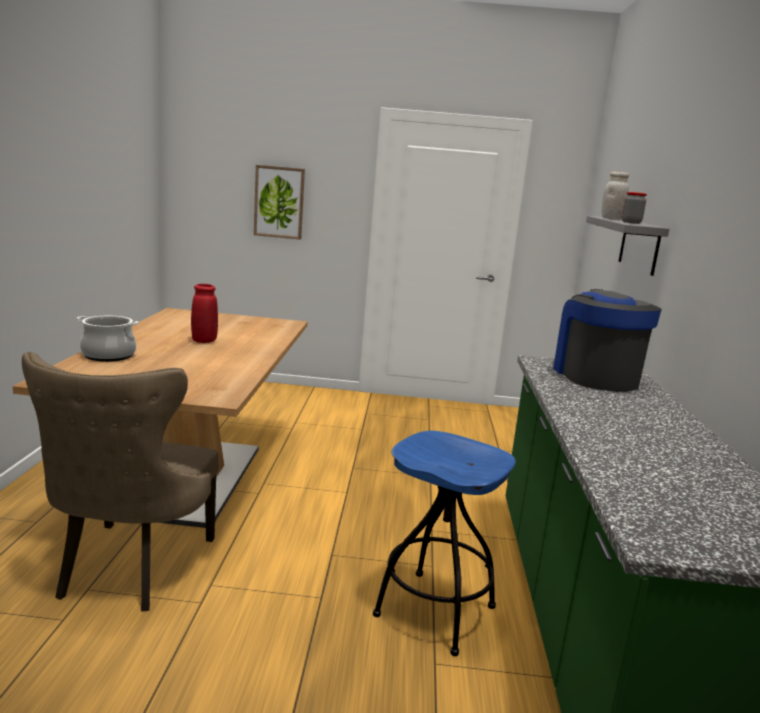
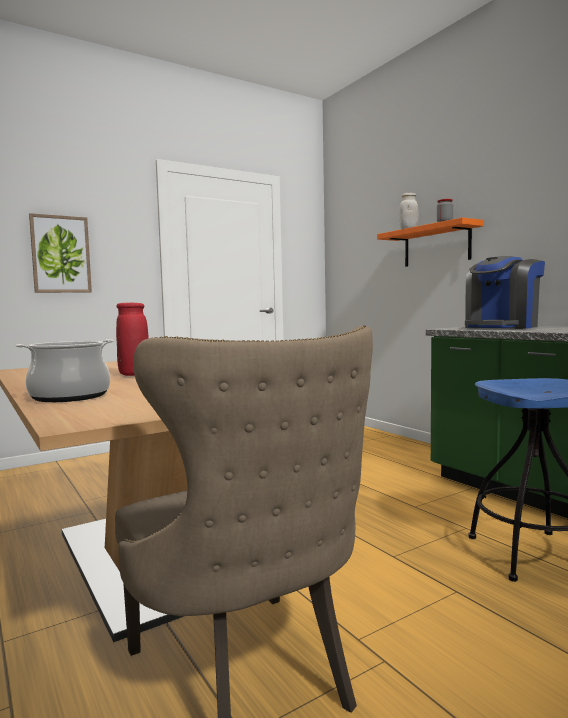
camera: 35 degrees left, 10 degrees down
coffee machine [553,289,662,391] -> coffee machine turned 90 degrees counterclockwise [465,256,545,329]
grey shelf [586,216,669,276] -> orange shelf [377,217,484,267]

